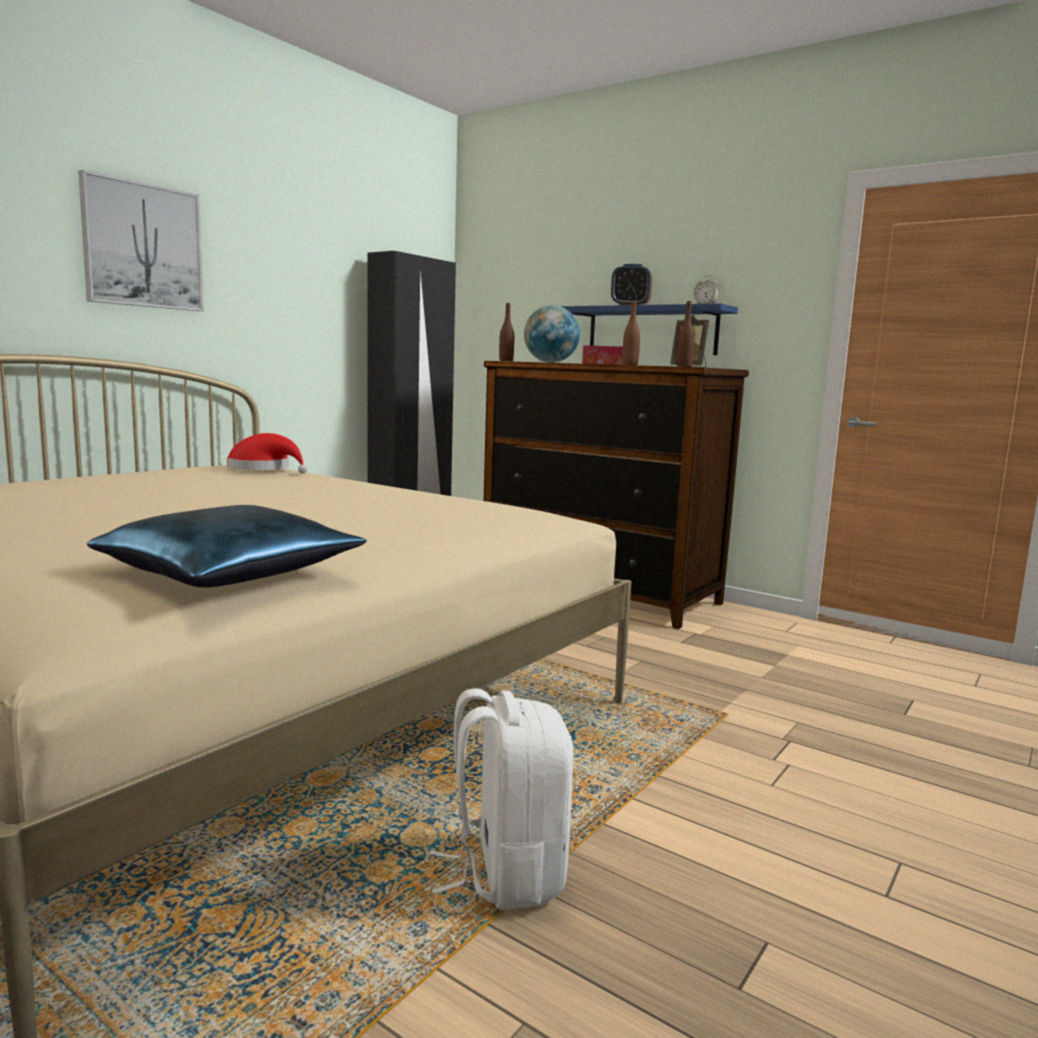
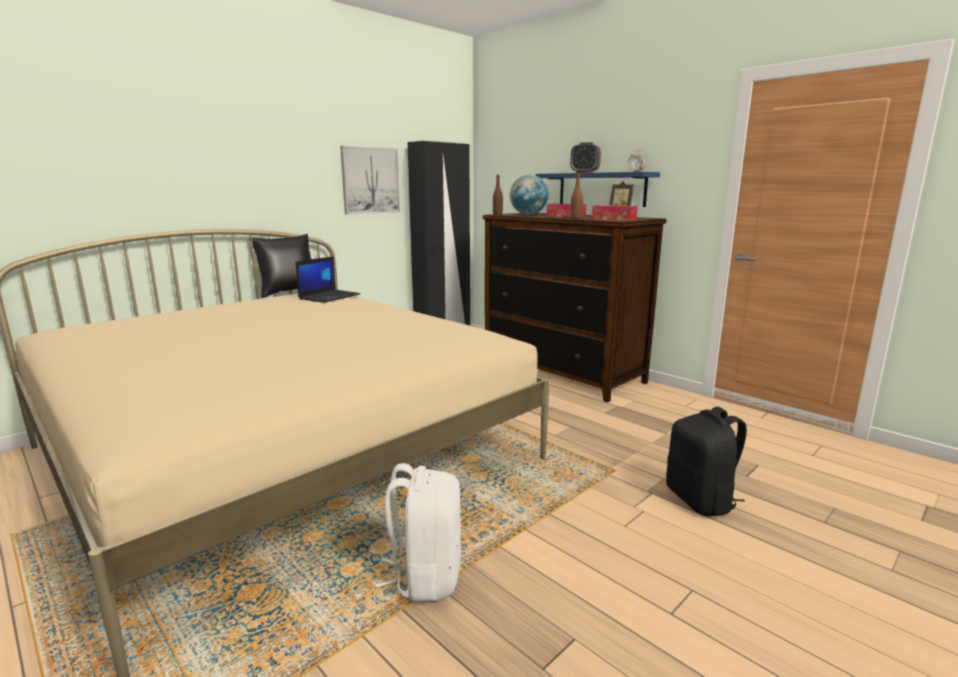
camera: 10 degrees right, 5 degrees up
picture [78,170,204,311] -> picture moved to [340,146,400,214]
blue pillow [87,505,367,587] -> none
red hat [227,433,308,474] -> laptop [296,256,360,303]
brown bottle [676,301,695,367] -> tissue box [592,205,638,221]
none -> black pillow [249,234,311,298]
none -> black backpack [666,407,747,517]

